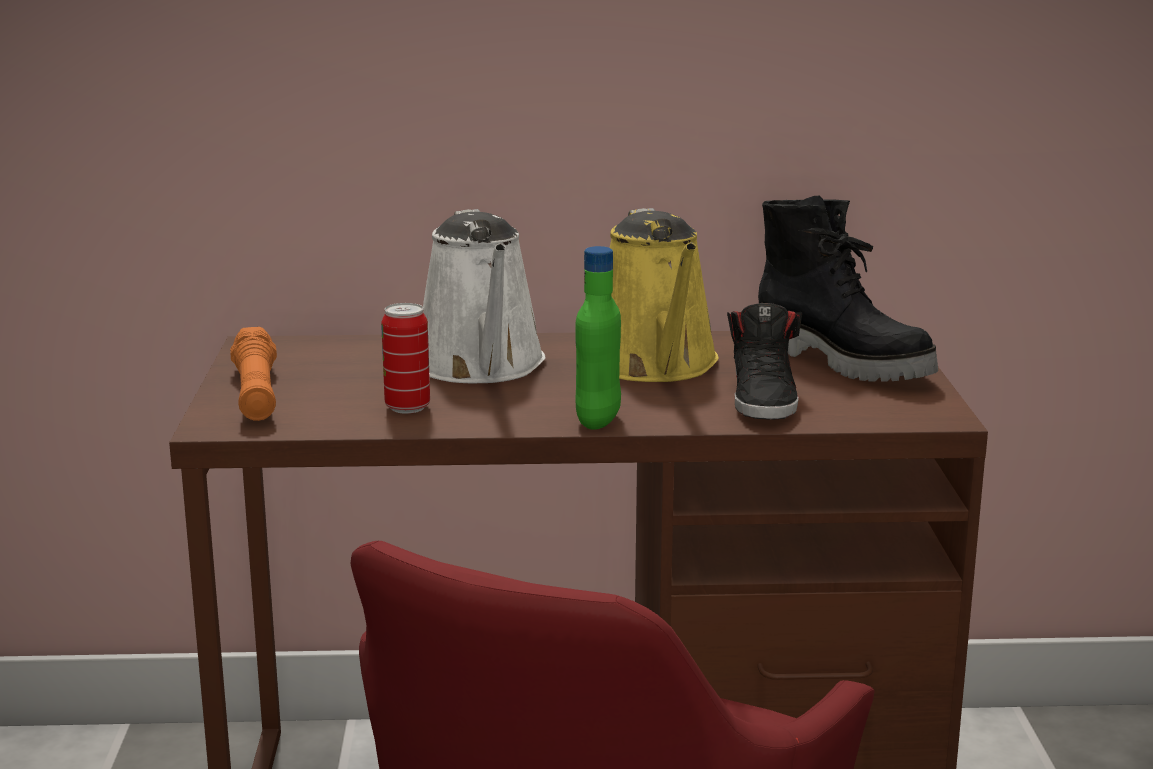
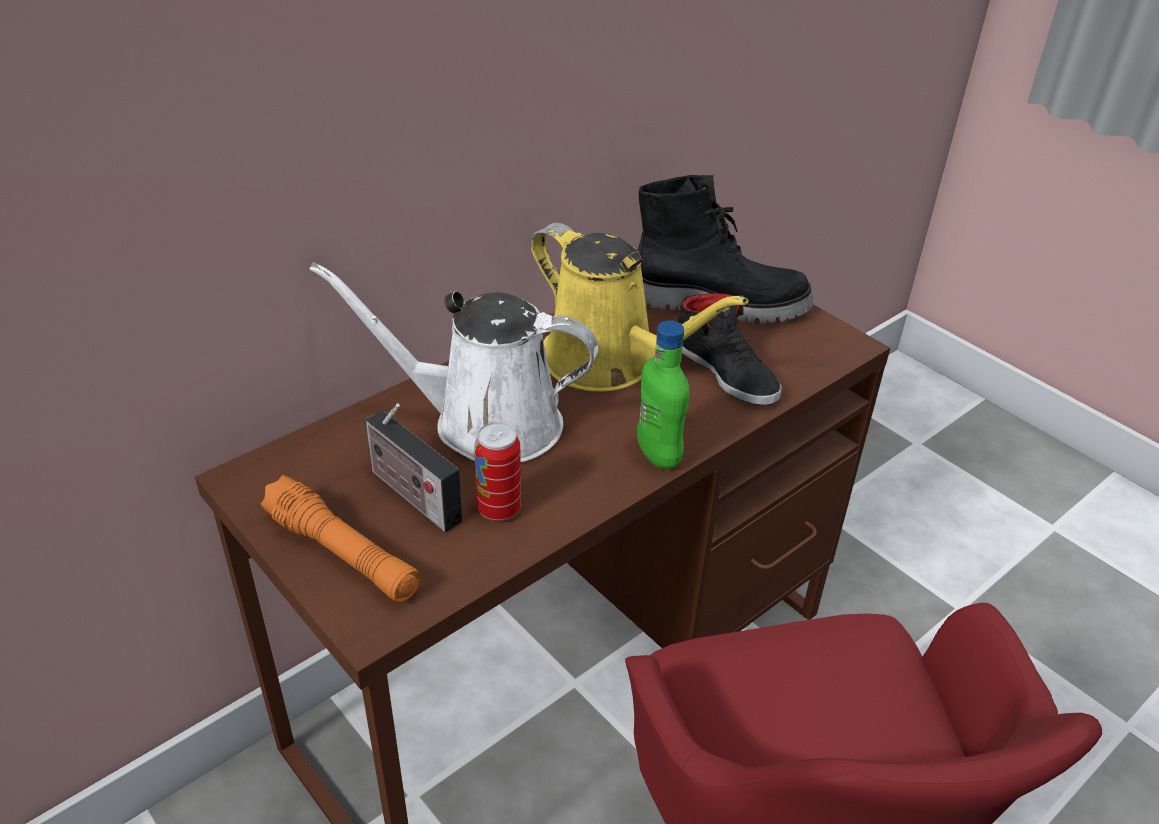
camera: 40 degrees left, 20 degrees up
white watering can [423,209,546,383] -> white watering can turned 150 degrees clockwise [309,262,598,463]
none -> radio [364,403,462,532]

